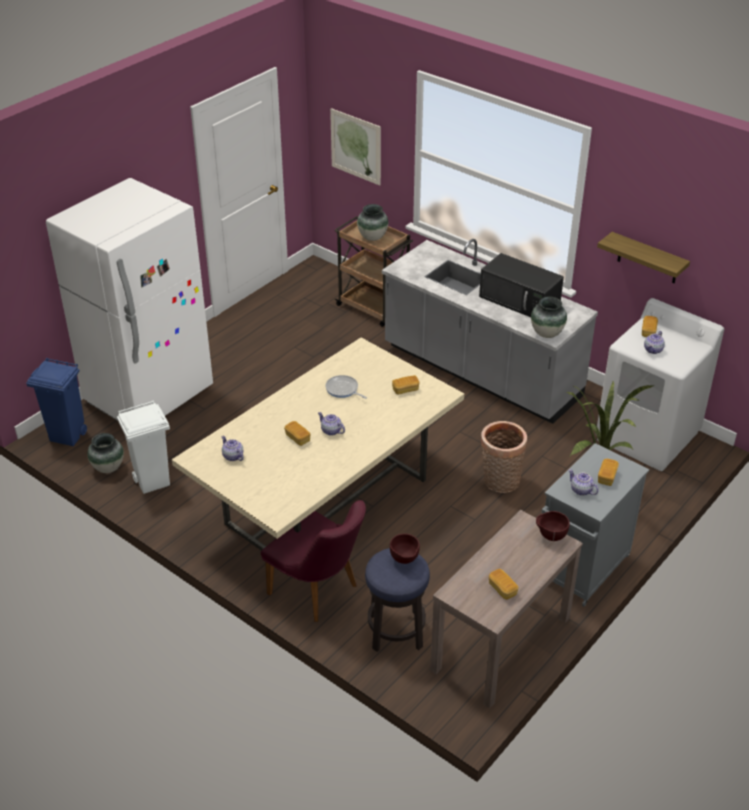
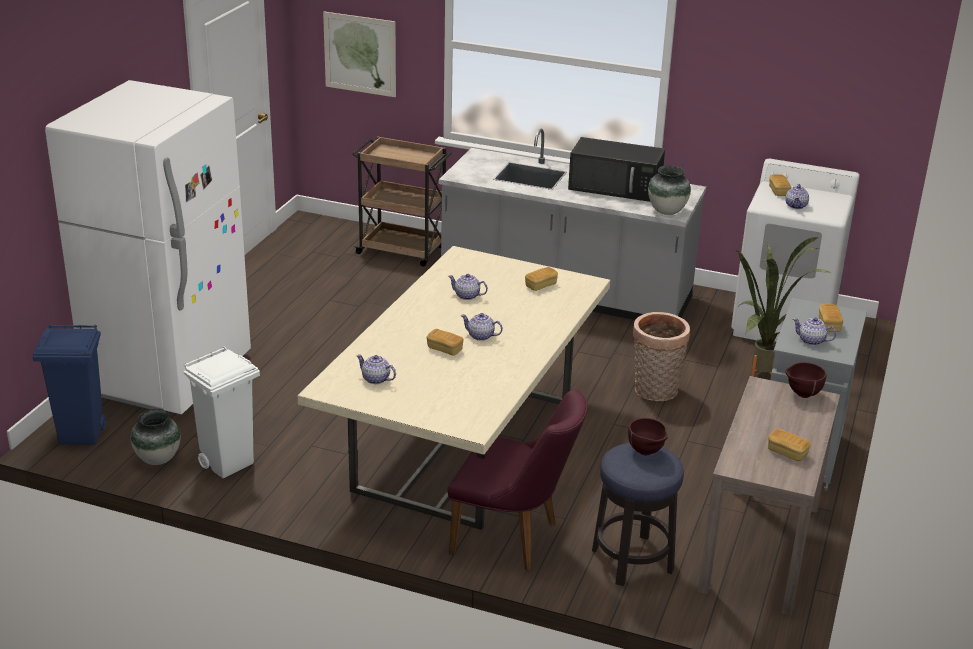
camera: 20 degrees left, 10 degrees down
frying pan [325,375,367,399] -> teapot [448,274,488,300]
vase [357,204,388,241] -> none
shelf [597,232,690,283] -> none

